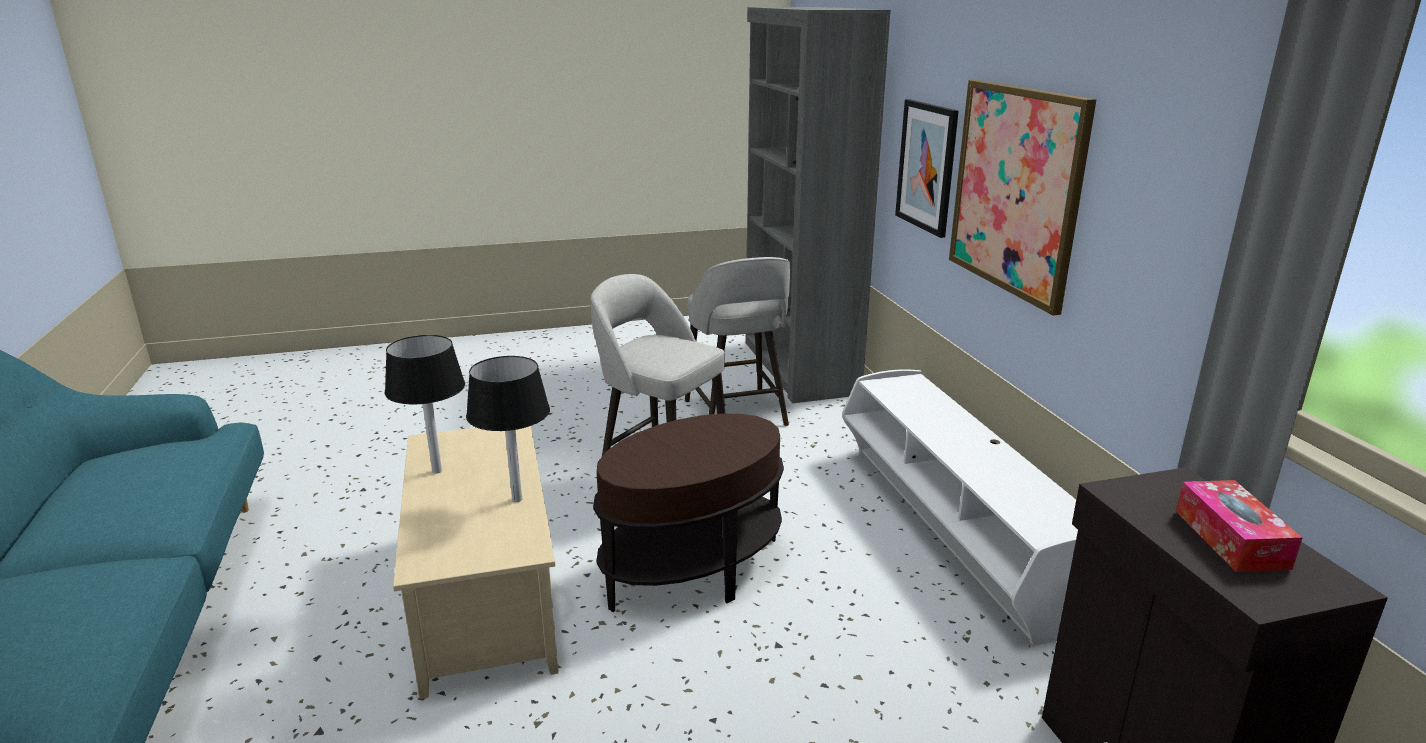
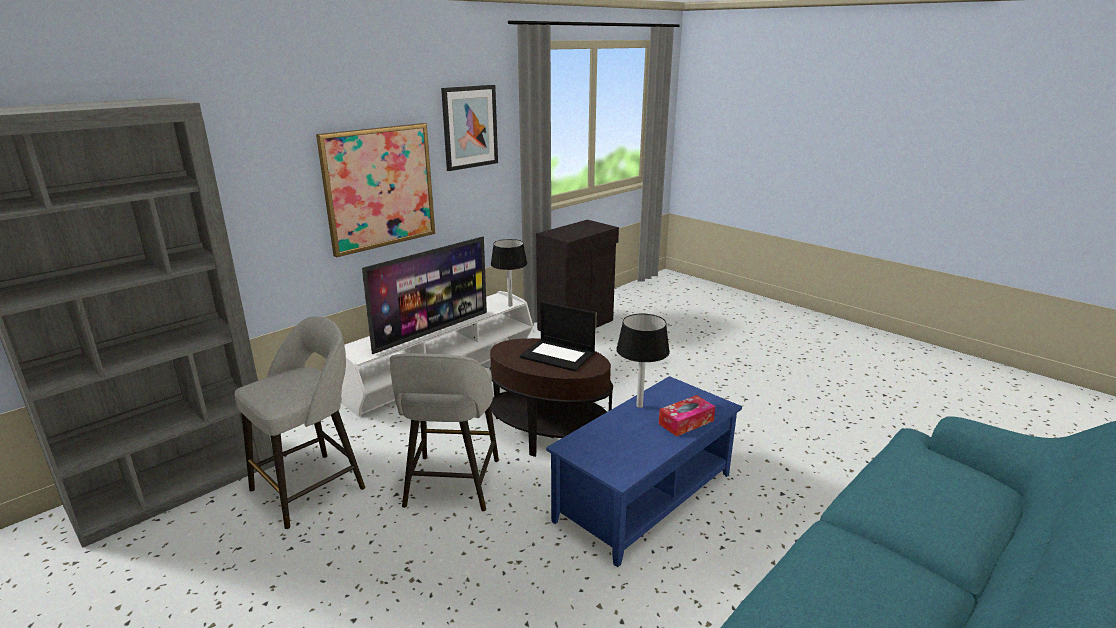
camera: 120 degrees left, 0 degrees up
black table lamp [385,335,465,474] -> black table lamp moved to [491,239,528,307]
beige coffee table [393,426,559,699] -> blue coffee table [546,376,742,567]
picture [895,99,959,238] -> picture moved to [441,85,498,171]
tissue box [1176,480,1303,572] -> tissue box moved to [658,395,715,437]
none -> television [362,237,487,354]
none -> laptop [520,302,596,372]

